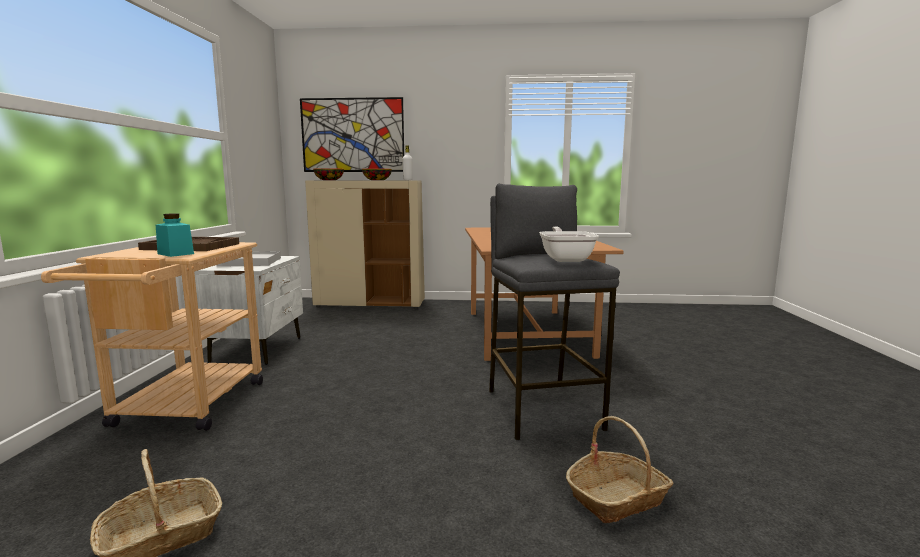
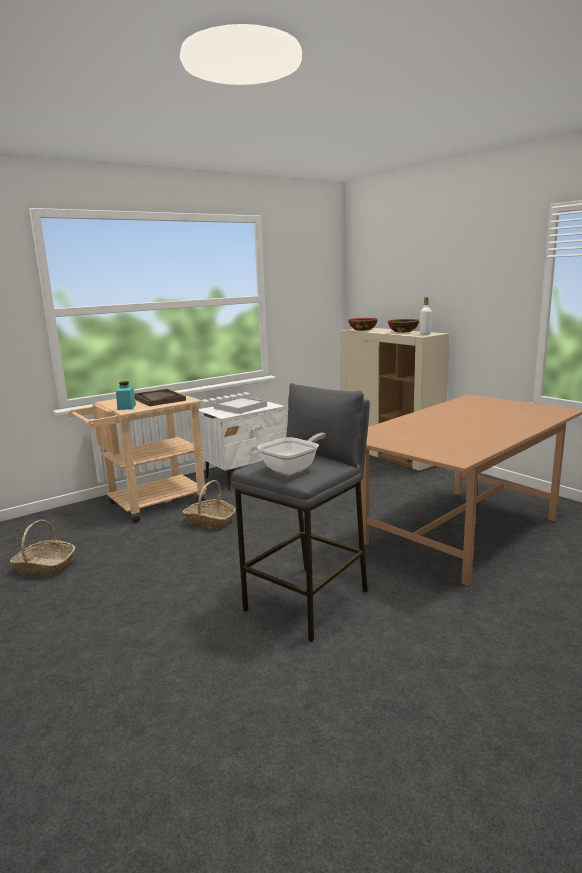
camera: 50 degrees right, 5 degrees up
picture [300,97,404,172] -> none
basket [566,416,673,523] -> basket moved to [182,480,236,529]

